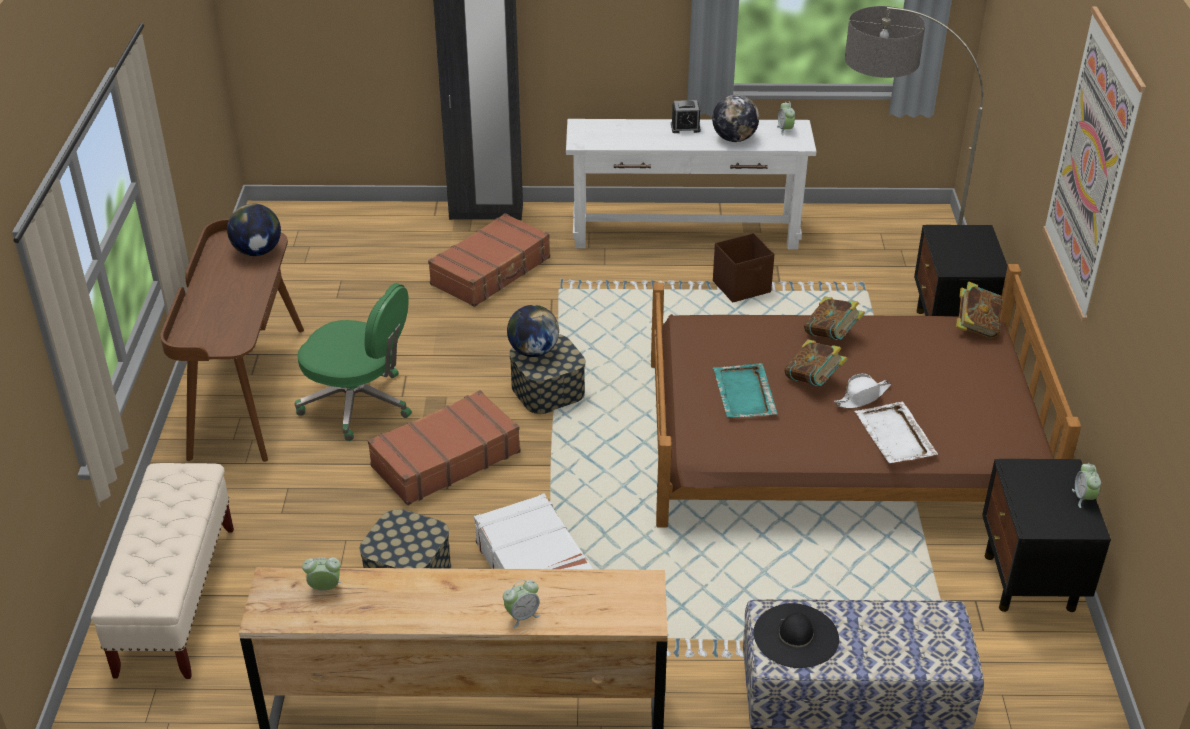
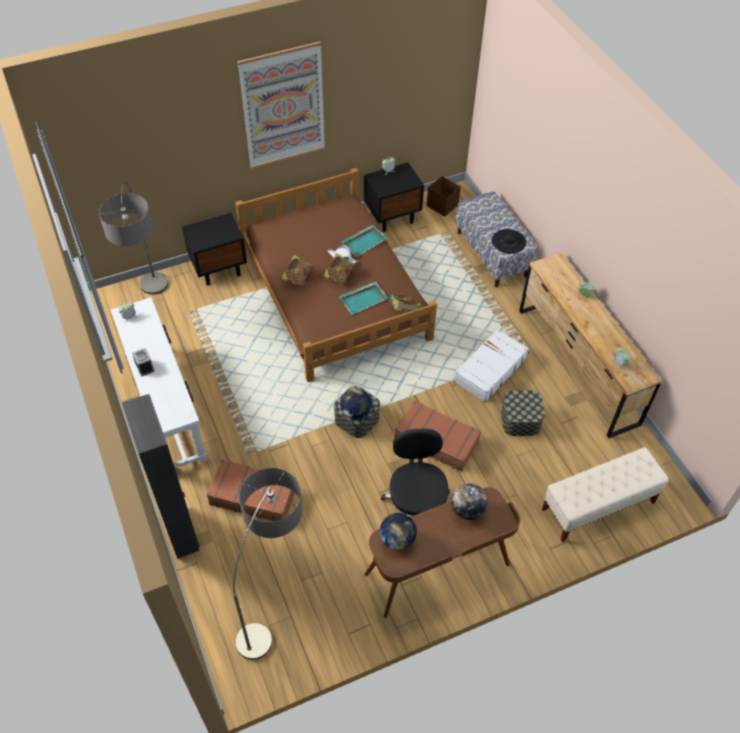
camera: 115 degrees left, 15 degrees up
green office chair [295,283,412,441] -> black office chair [381,428,450,517]
globe [712,95,759,142] -> globe moved to [451,483,488,520]
brown storage box [713,233,774,302] -> brown storage box moved to [427,176,461,217]
white tray [855,402,938,463] -> turquoise tray [341,225,388,257]
book [956,282,1003,339] -> book moved to [388,294,422,312]
none -> floor lamp [233,468,303,660]

